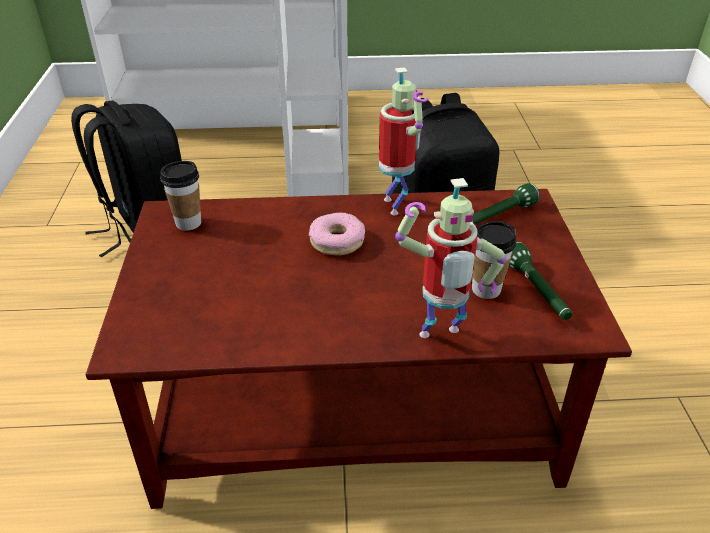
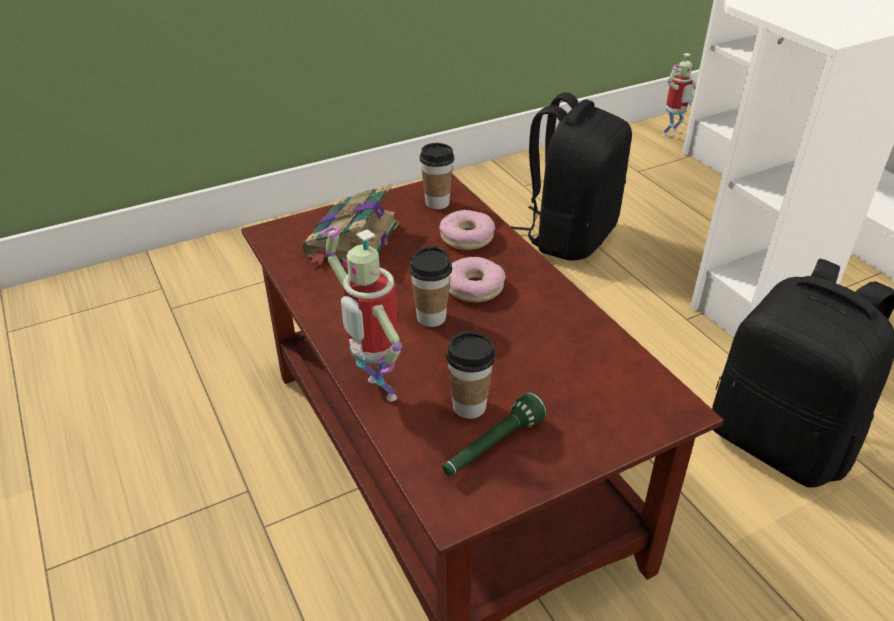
camera: 65 degrees right, 0 degrees up
toy robot [379,67,429,215] -> toy robot moved to [663,53,696,136]
green flashlight [472,183,540,225] -> none
none -> book [303,184,399,266]
none -> cup [409,246,452,327]
none -> donut [439,210,495,250]

